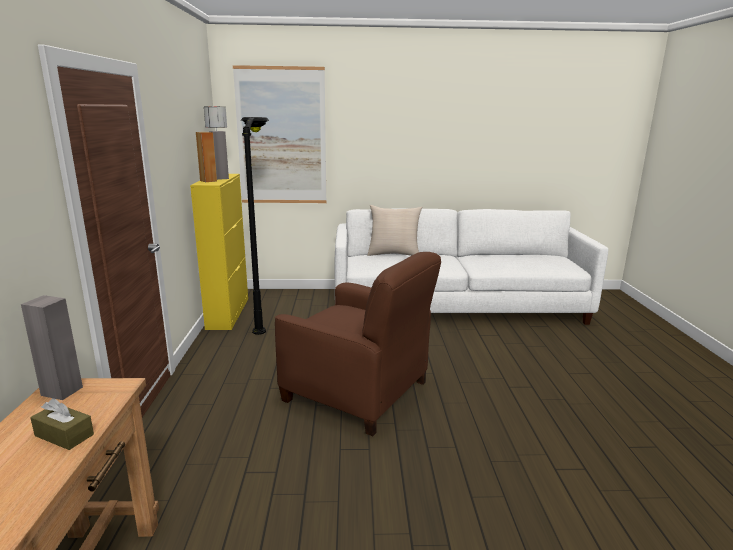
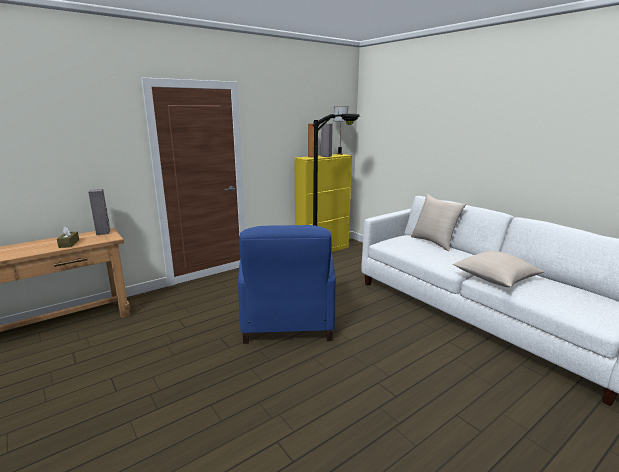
camera: 55 degrees right, 0 degrees up
picture [233,65,327,203] -> none
brown armchair [275,252,441,436] -> blue armchair [238,225,336,344]
none -> beige pillow [453,251,544,287]

